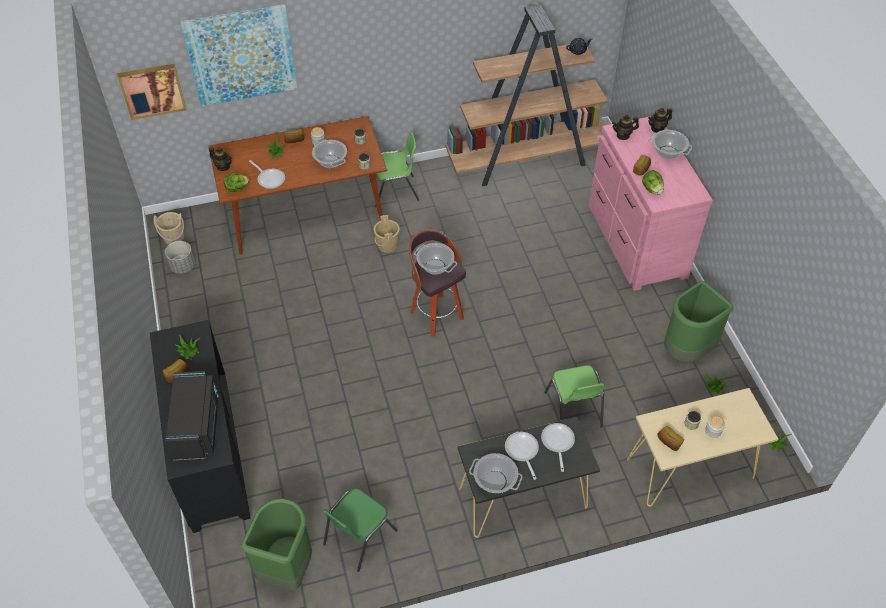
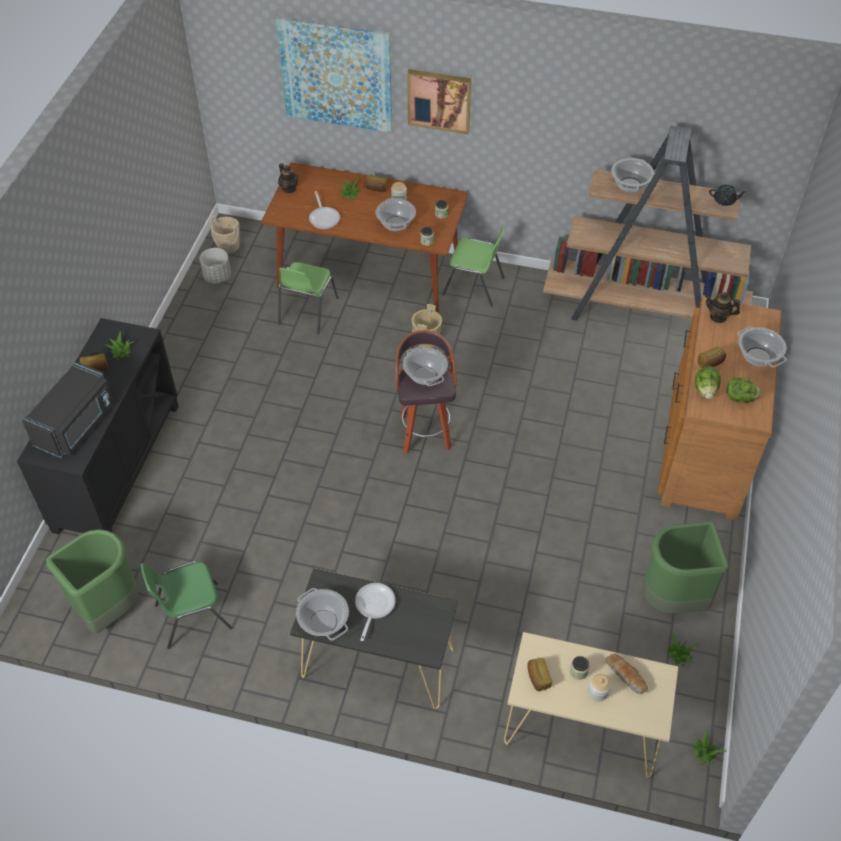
camera: 30 degrees right, 0 degrees up
picture [117,64,187,120] -> picture moved to [407,69,471,134]
lettuce [224,173,249,192] -> lettuce moved to [726,377,761,403]
frying pan [541,423,575,472] -> none
green chair [544,365,604,428] -> green chair moved to [278,262,339,334]
pink dresser [589,116,713,291] -> brown dresser [658,297,781,520]
teapot [648,108,672,133] -> none
none -> bread [605,653,648,694]
none -> cooking pot [611,158,655,193]

